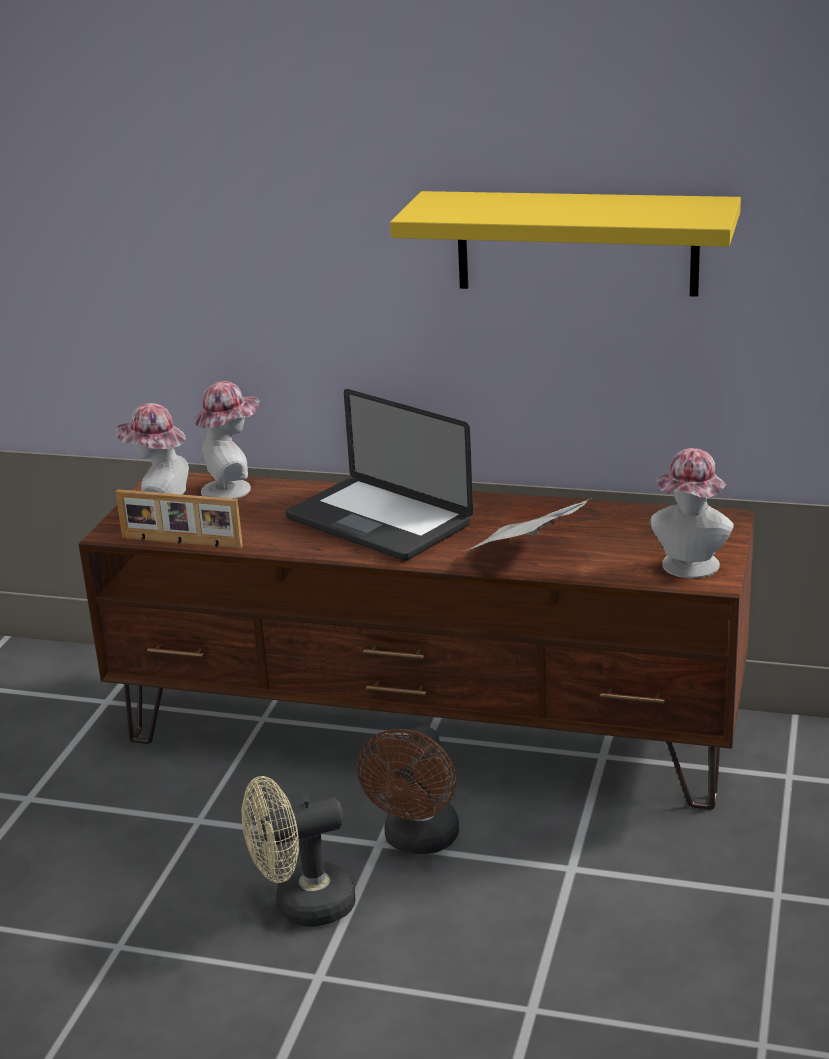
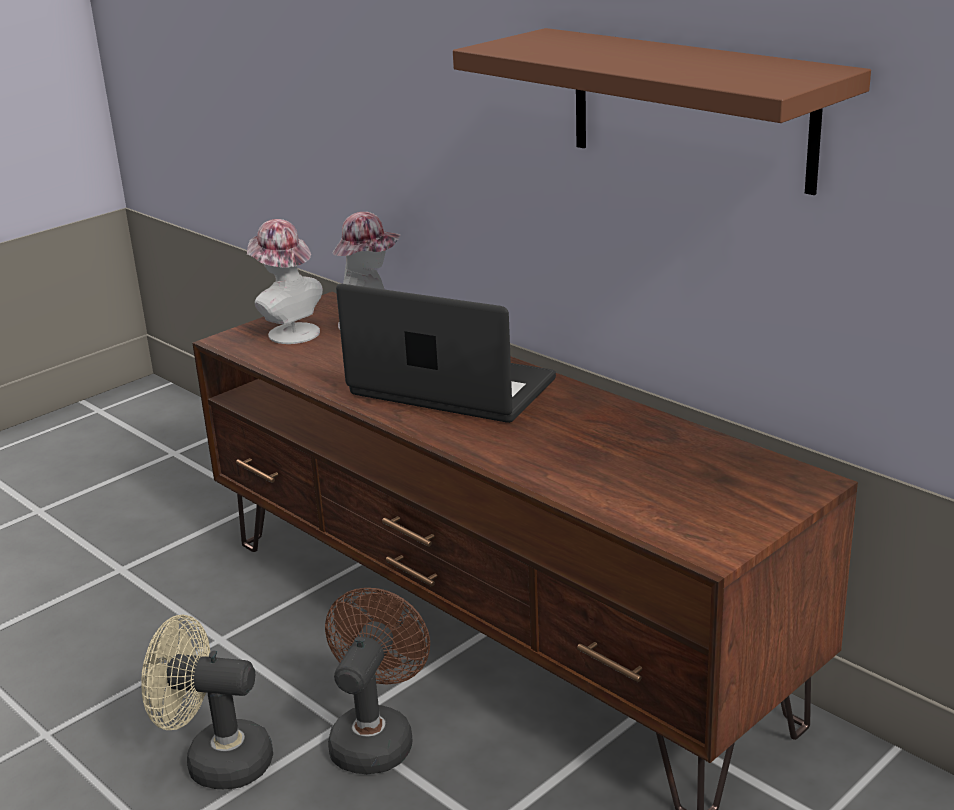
camera: 30 degrees right, 0 degrees up
picture frame [116,489,243,549] -> none
laptop [285,389,473,561] -> laptop turned 135 degrees clockwise [336,284,556,423]
brown fan [357,725,459,854] -> brown fan turned 150 degrees clockwise [325,588,430,774]
yellow shelf [390,191,741,297] -> brown shelf [453,28,871,195]
newspaper [464,497,595,551] -> none
hat [650,448,734,578] -> none

